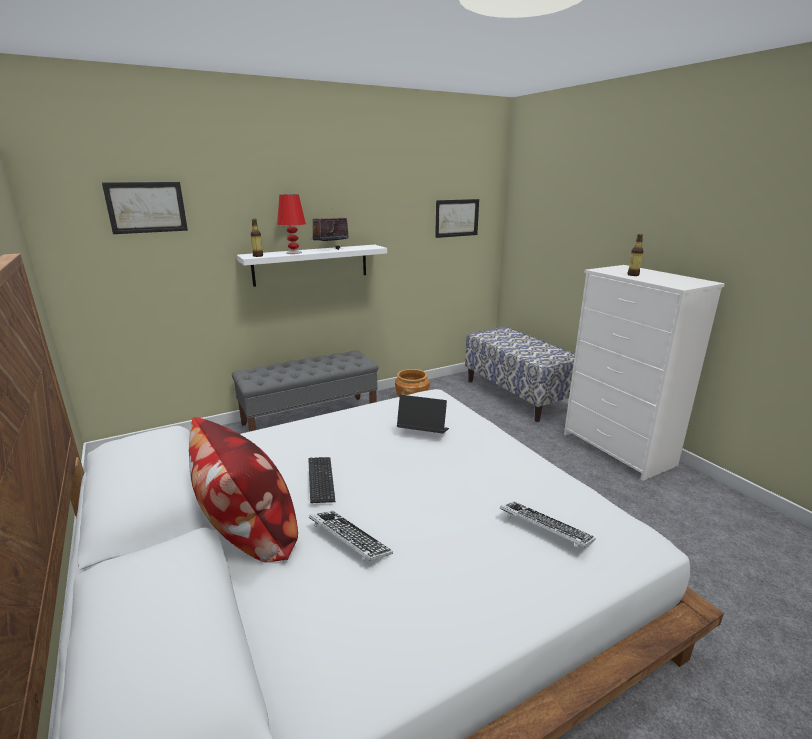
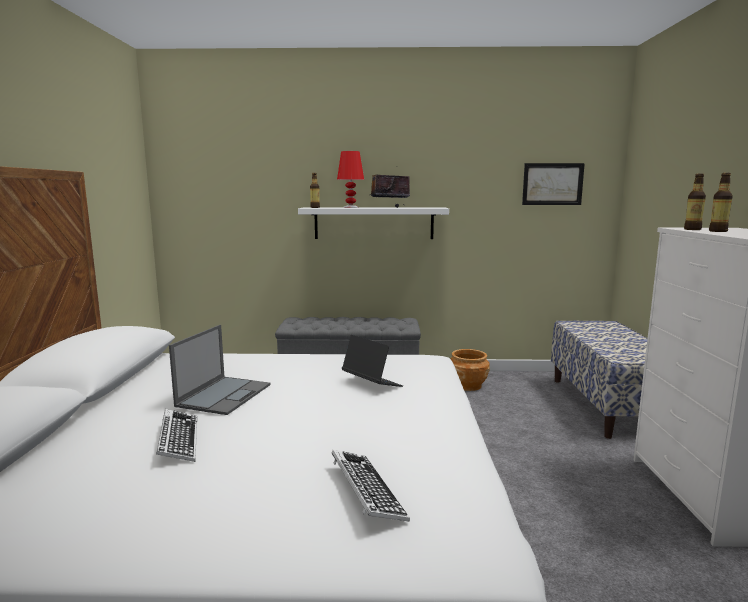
camera: 30 degrees right, 10 degrees down
picture [102,182,188,234] -> none
pillow [189,417,298,563] -> none
keyboard [308,457,335,503] -> laptop [169,325,270,415]
none -> bottle [684,174,706,230]

